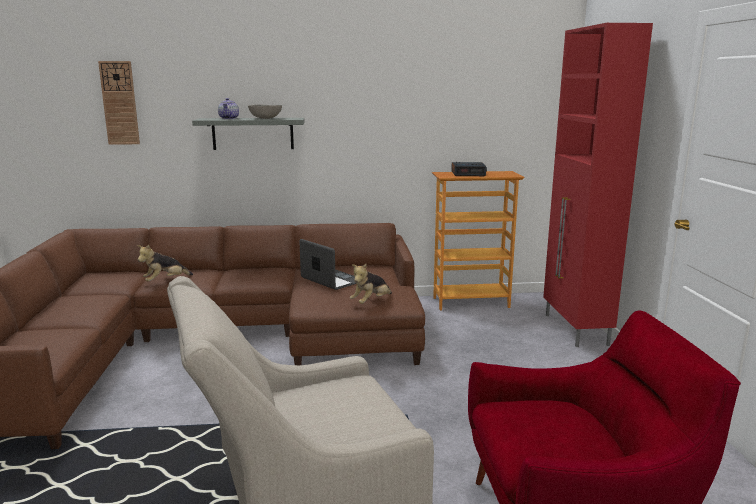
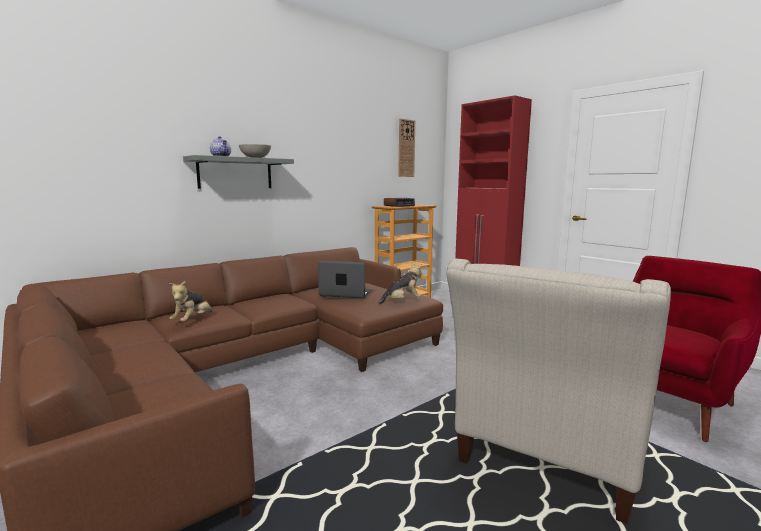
camera: 35 degrees left, 5 degrees down
wall clock [98,61,140,145] -> wall clock moved to [398,119,415,177]
plush toy [350,264,392,304] -> plush toy turned 120 degrees counterclockwise [378,262,422,305]

